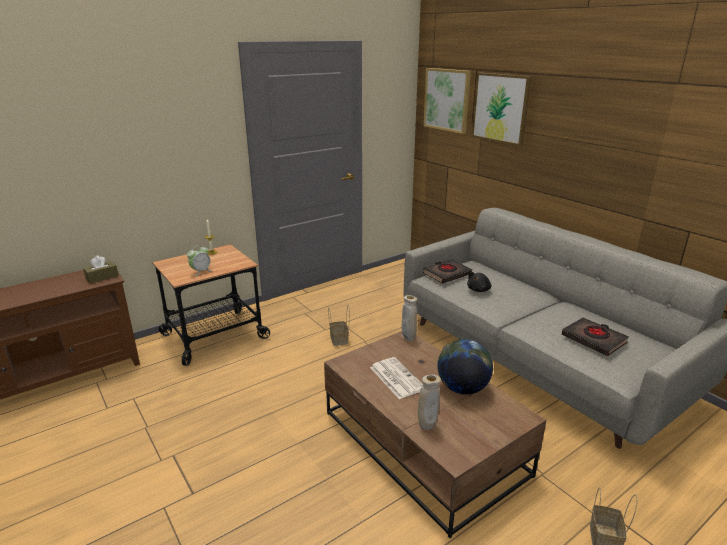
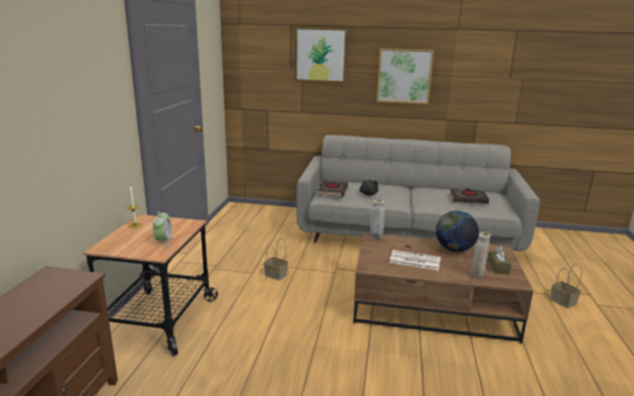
camera: 45 degrees left, 5 degrees down
brown tissue box [83,256,119,283] -> brown tissue box moved to [488,246,512,274]
picture [423,68,471,134] -> picture moved to [377,48,434,104]

